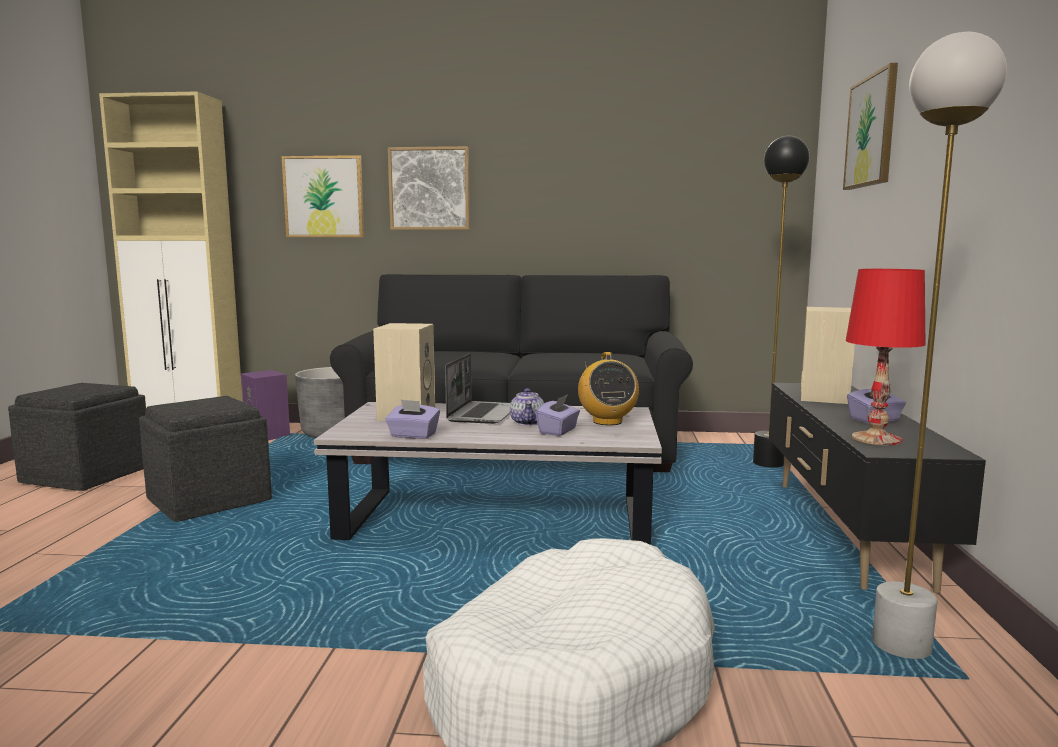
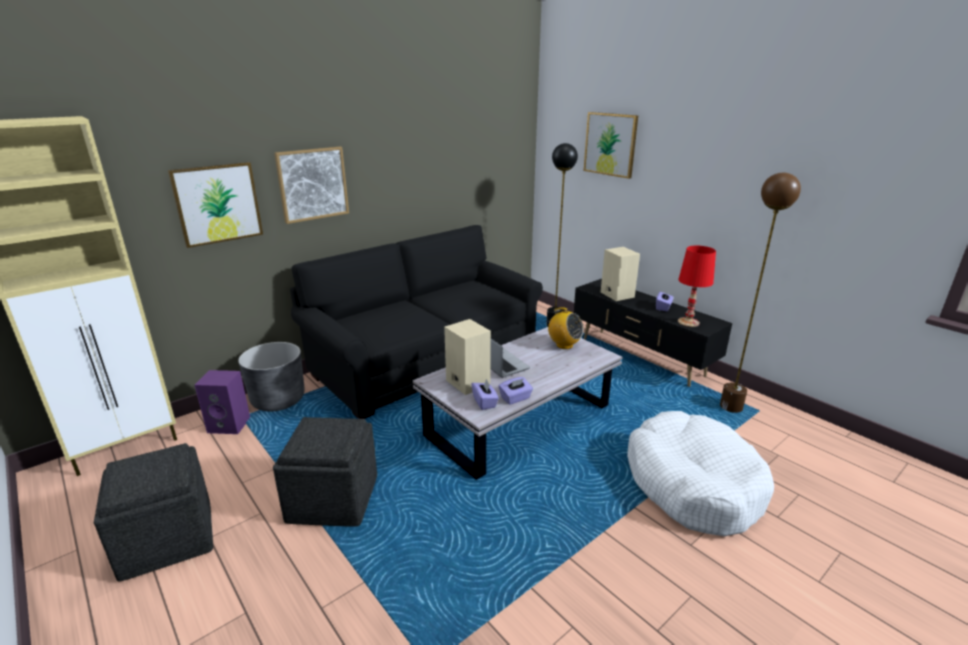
camera: 45 degrees left, 15 degrees up
teapot [510,388,544,425] -> none
purple tissue box [536,395,580,436] -> purple tissue box moved to [471,379,499,410]
white floor lamp [872,32,1007,659] -> brown floor lamp [720,172,801,413]

